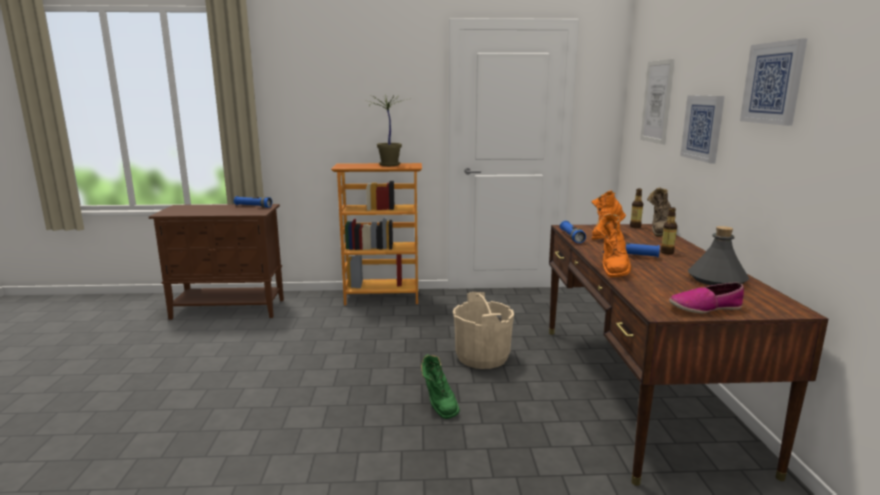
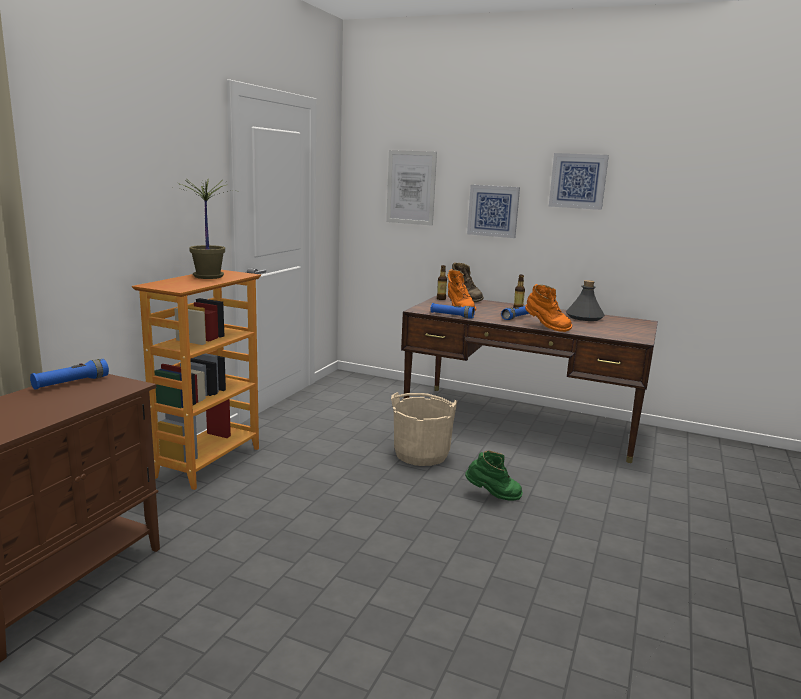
camera: 65 degrees left, 0 degrees up
shoe [669,282,744,314] -> none

